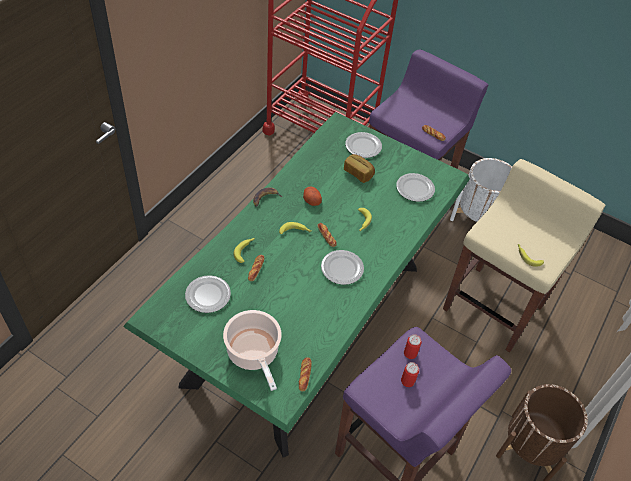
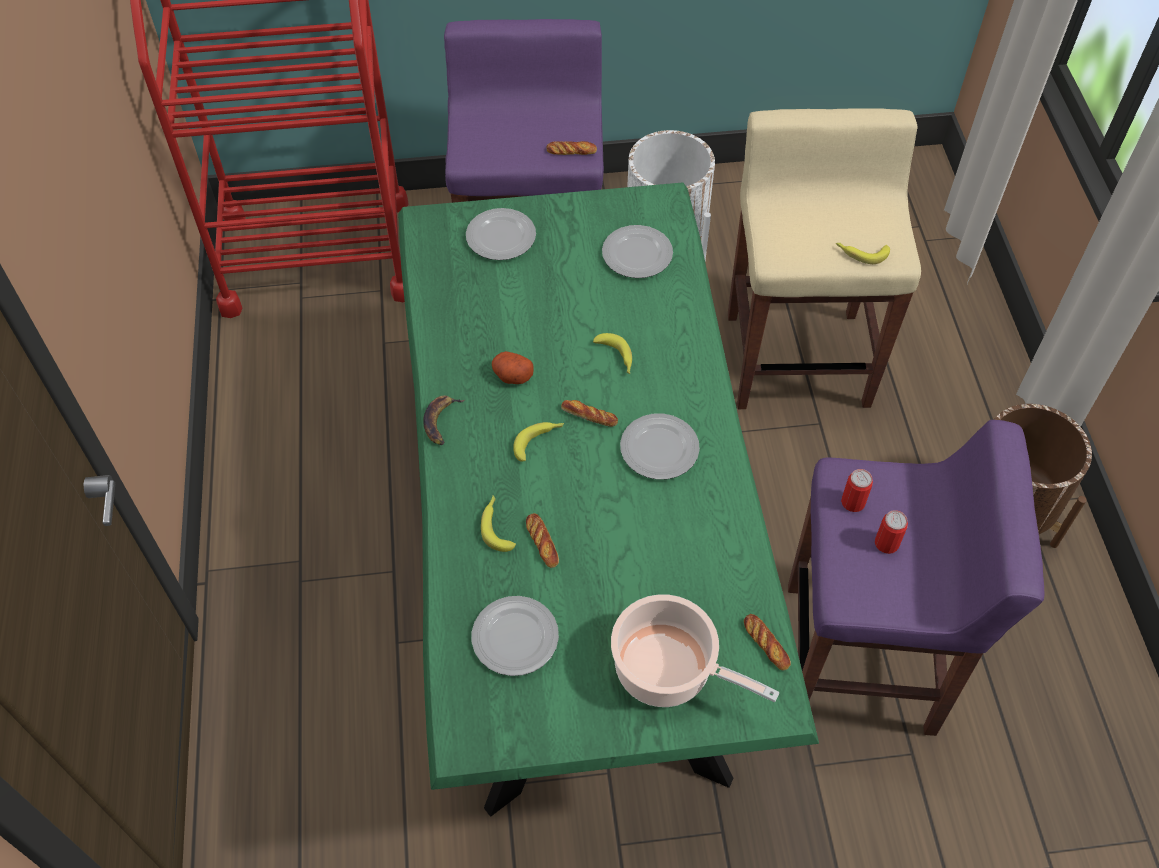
camera: 35 degrees left, 5 degrees up
bread [344,154,375,183] -> none

